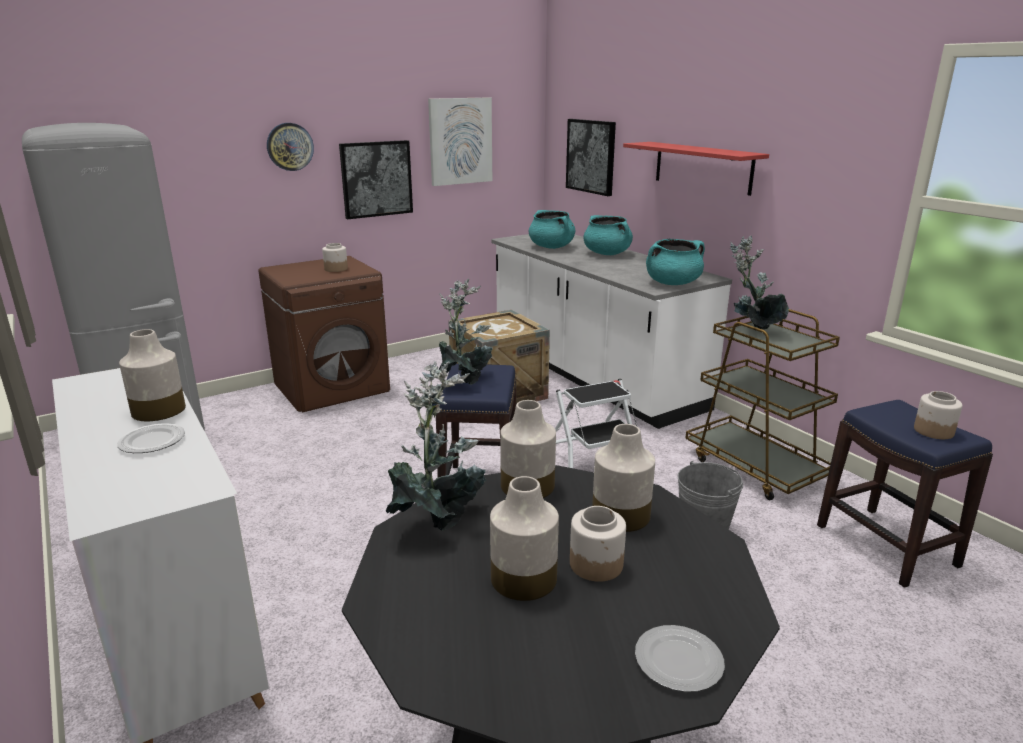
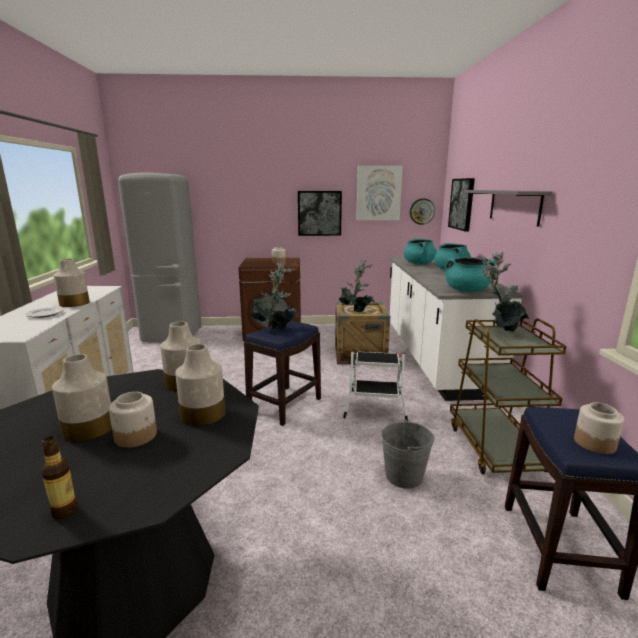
camera: 30 degrees right, 5 degrees down
wall clock [267,123,314,171] -> wall clock moved to [410,198,435,225]
potted plant [386,361,487,531] -> potted plant moved to [339,260,375,312]
red shelf [623,142,769,196] -> grey shelf [463,190,552,227]
plate [635,625,725,692] -> bottle [41,436,78,519]

